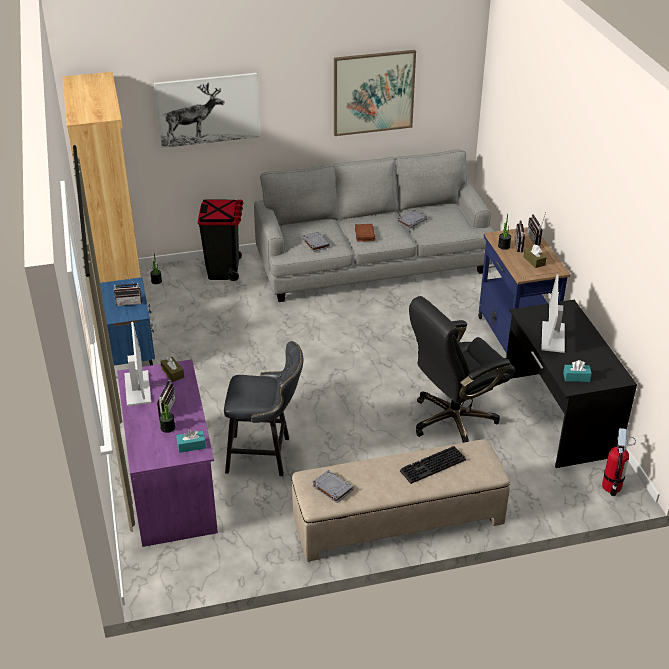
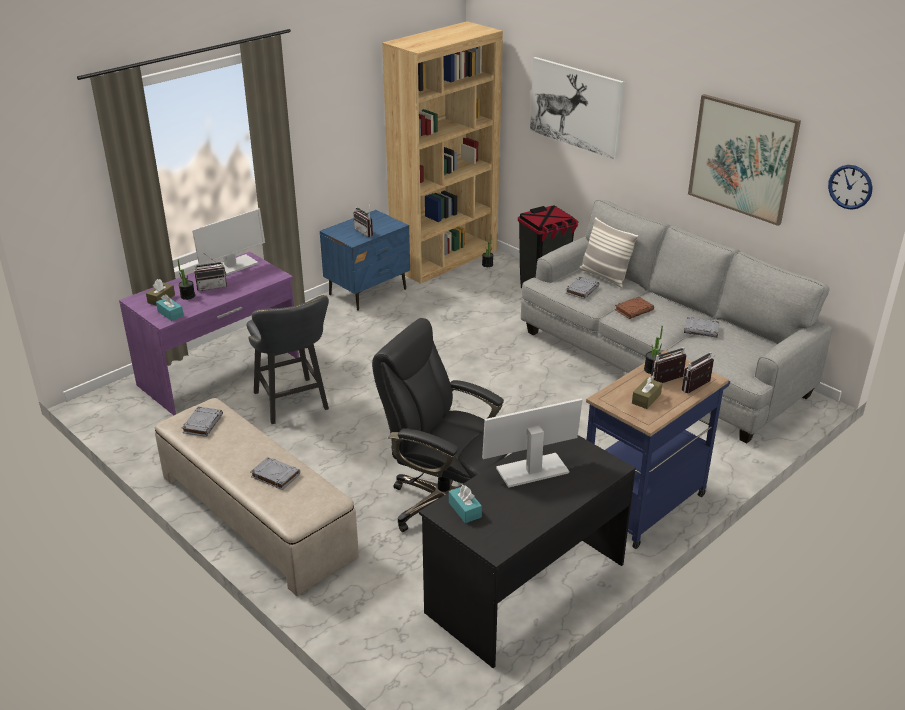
camera: 60 degrees right, 5 degrees down
brown tissue box [161,357,184,382] -> brown tissue box moved to [146,279,175,306]
keyboard [400,446,466,484] -> grey book [250,457,300,490]
fire extinguisher [602,428,636,496] -> none
none -> pillow [579,217,638,288]
none -> wall clock [828,165,873,210]

